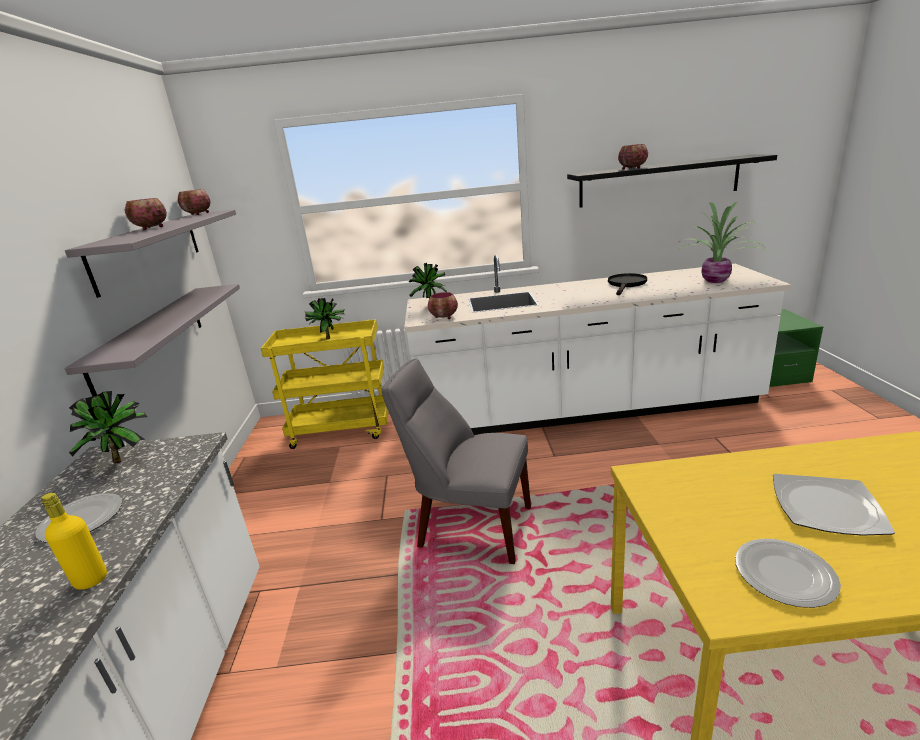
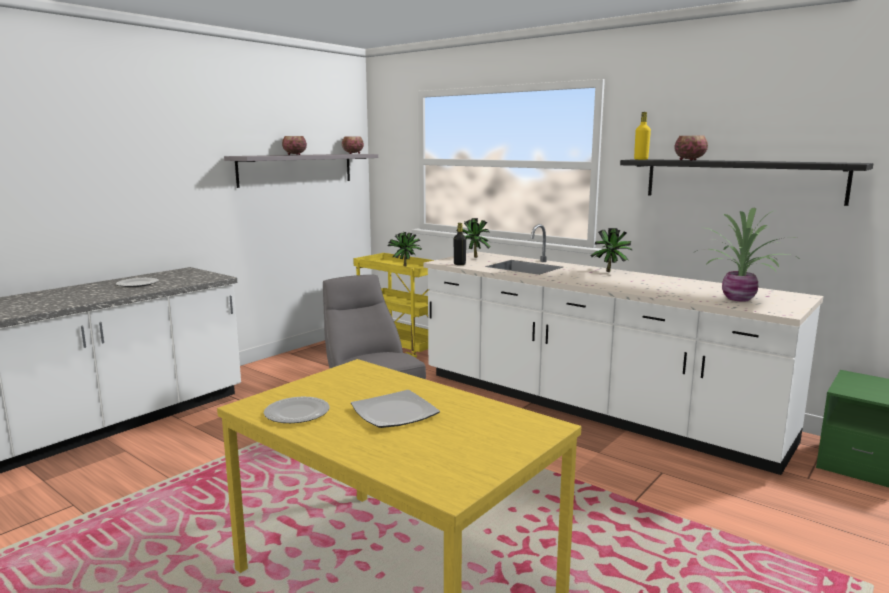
camera: 40 degrees right, 10 degrees down
yellow bottle [41,493,107,590] -> yellow bottle moved to [634,112,651,160]
grey shelf [64,284,240,396] -> none
potted plant [69,391,147,463] -> potted plant moved to [590,228,633,272]
bowl [428,292,458,319] -> black bottle [454,223,466,265]
black frying pan [608,273,647,295] -> none

